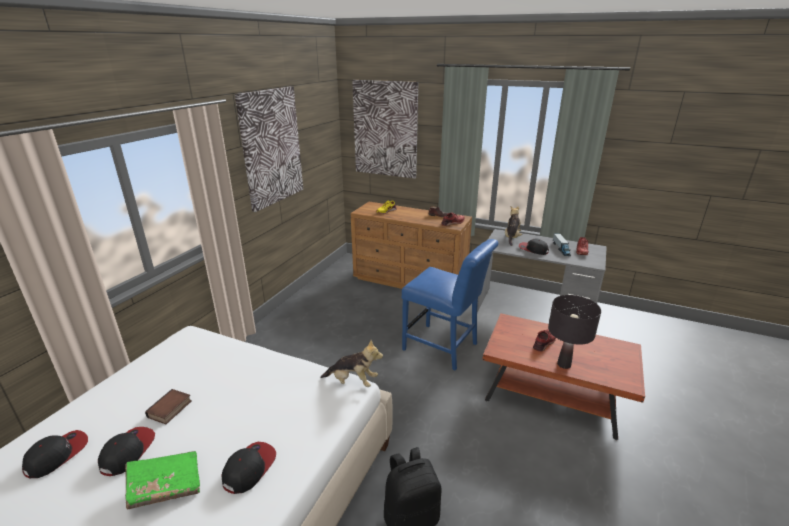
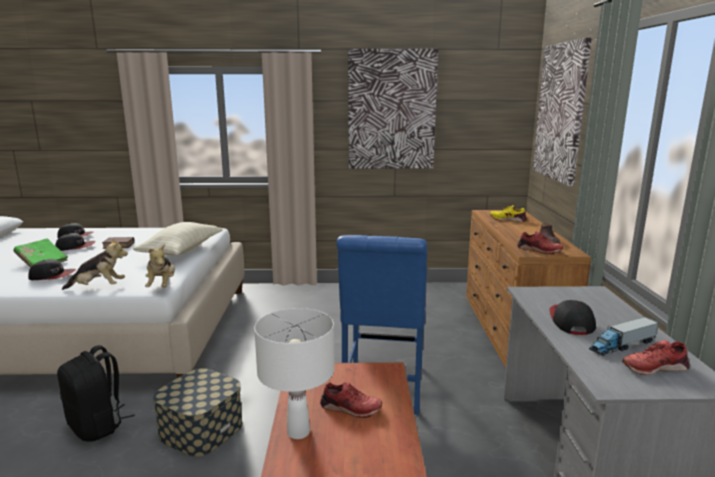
camera: 65 degrees right, 10 degrees down
plush toy [505,206,523,246] -> plush toy moved to [62,238,128,290]
black table lamp [548,295,601,369] -> white table lamp [254,308,334,439]
none -> beige pillow [133,222,223,255]
none -> storage box [153,368,243,457]

